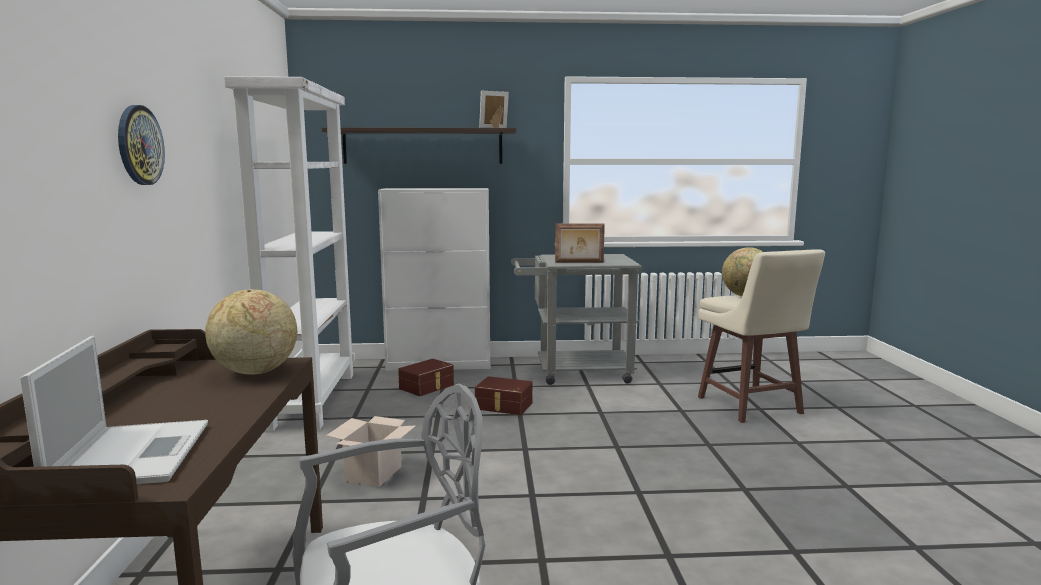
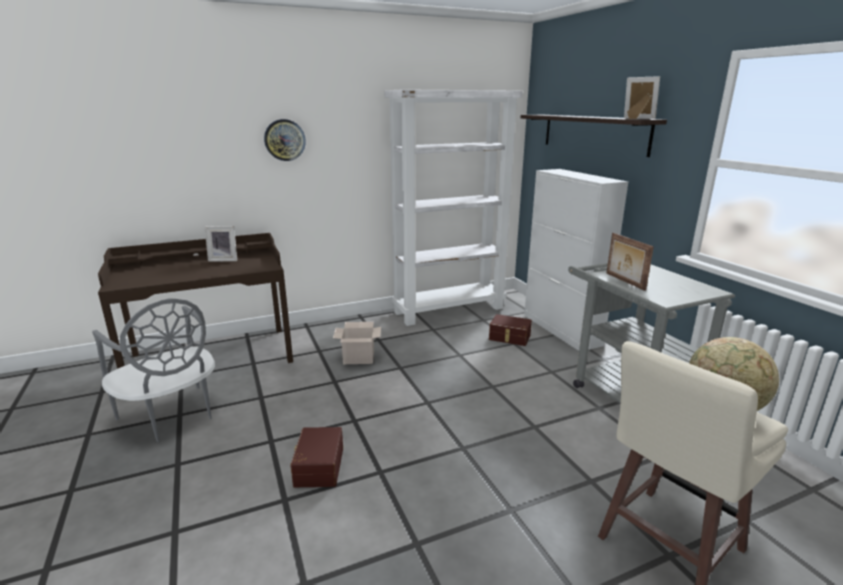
camera: 70 degrees right, 10 degrees up
laptop [20,336,208,484] -> none
globe [205,289,297,375] -> none
brown storage box [475,376,533,415] -> brown storage box moved to [290,427,343,487]
none -> picture frame [205,226,237,262]

